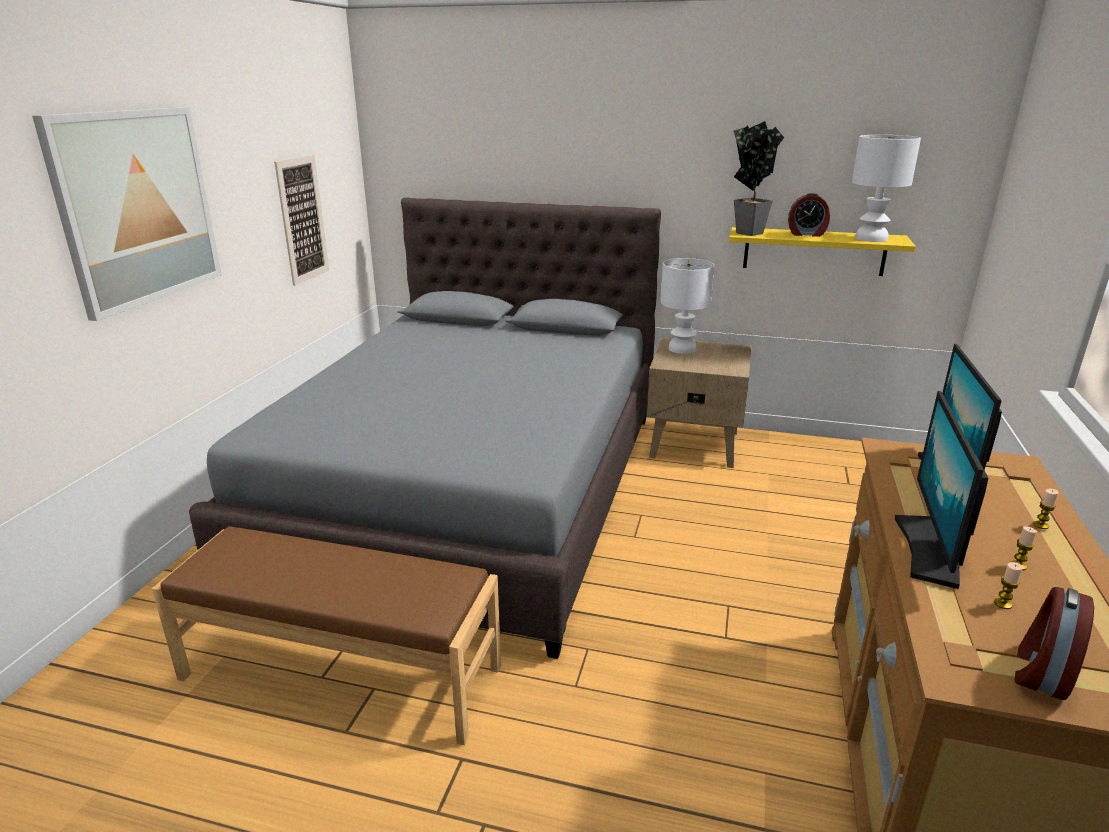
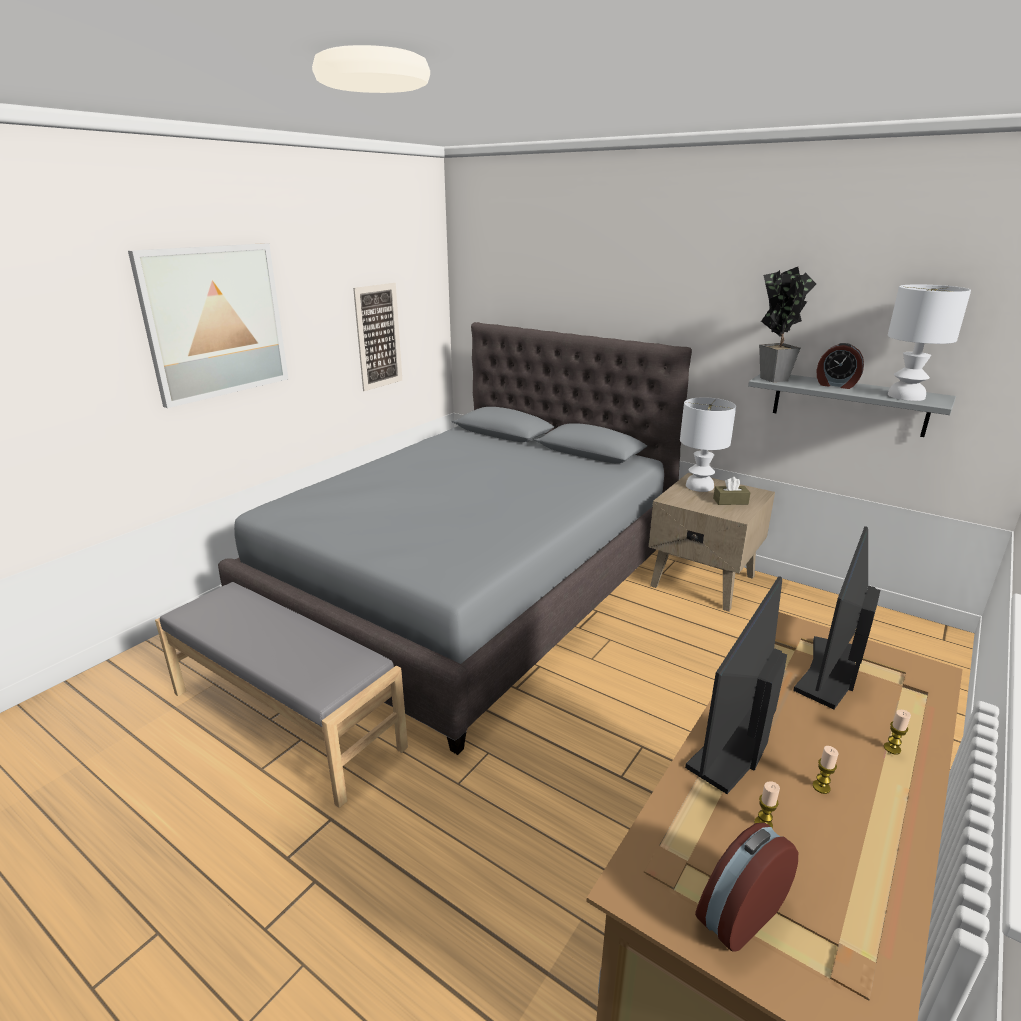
camera: 20 degrees right, 0 degrees up
brown bench [152,526,501,745] -> grey bench [155,582,408,808]
yellow shelf [729,227,916,276] -> grey shelf [748,374,956,437]
none -> brown tissue box [713,477,751,505]

